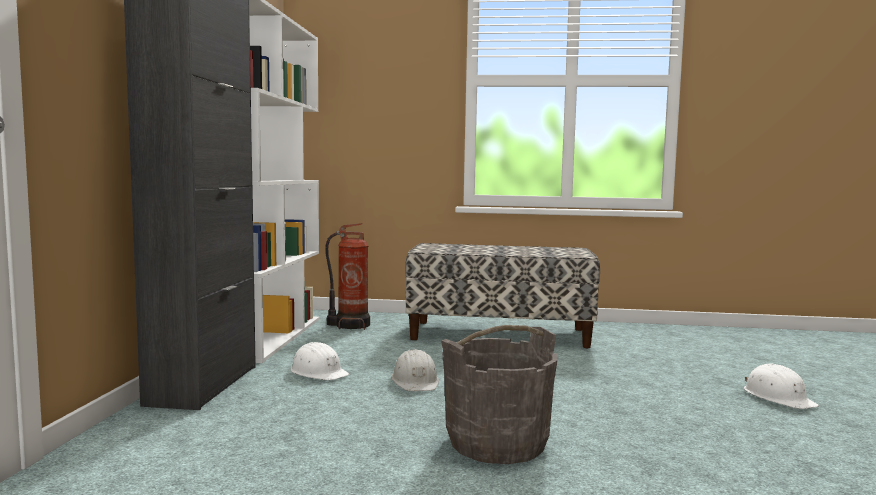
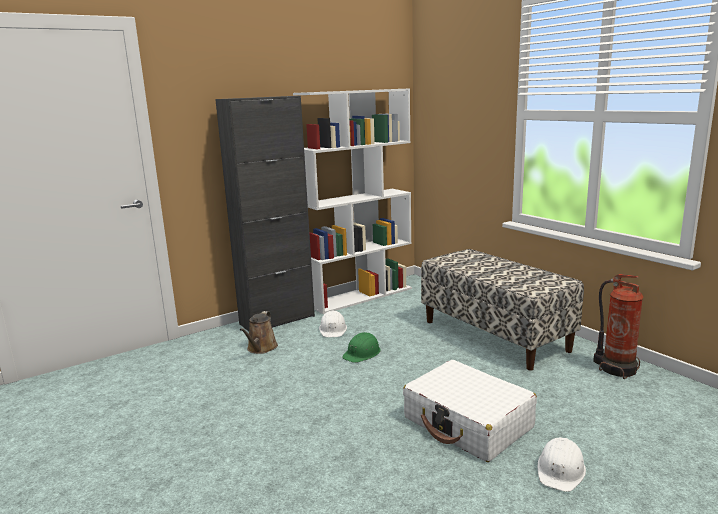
camera: 50 degrees right, 10 degrees up
fire extinguisher [325,223,370,330] -> fire extinguisher moved to [593,274,643,379]
white hard hat [391,349,439,391] -> green hard hat [342,332,381,363]
grey bucket [441,325,557,464] -> none
none -> brown watering can [240,311,278,354]
none -> white suitcase [403,360,537,462]

